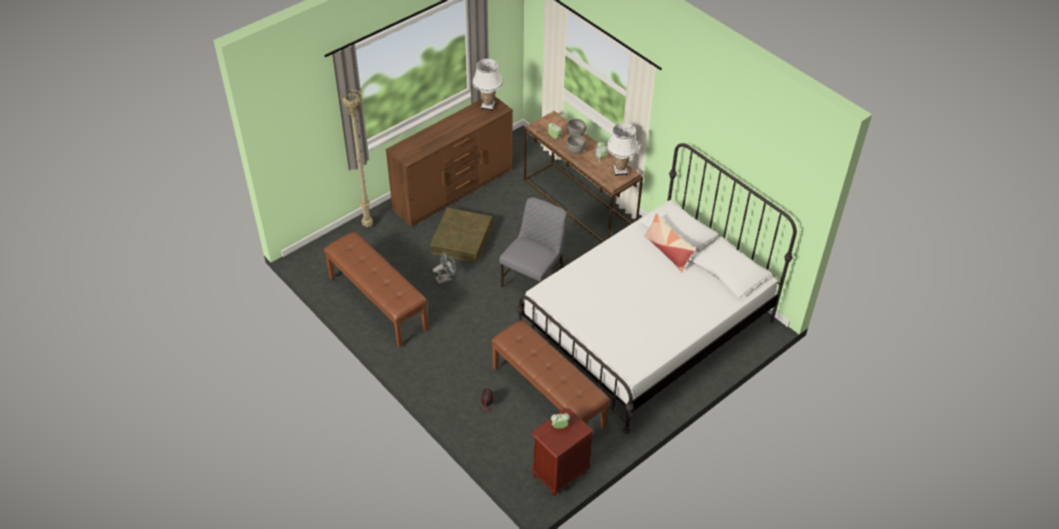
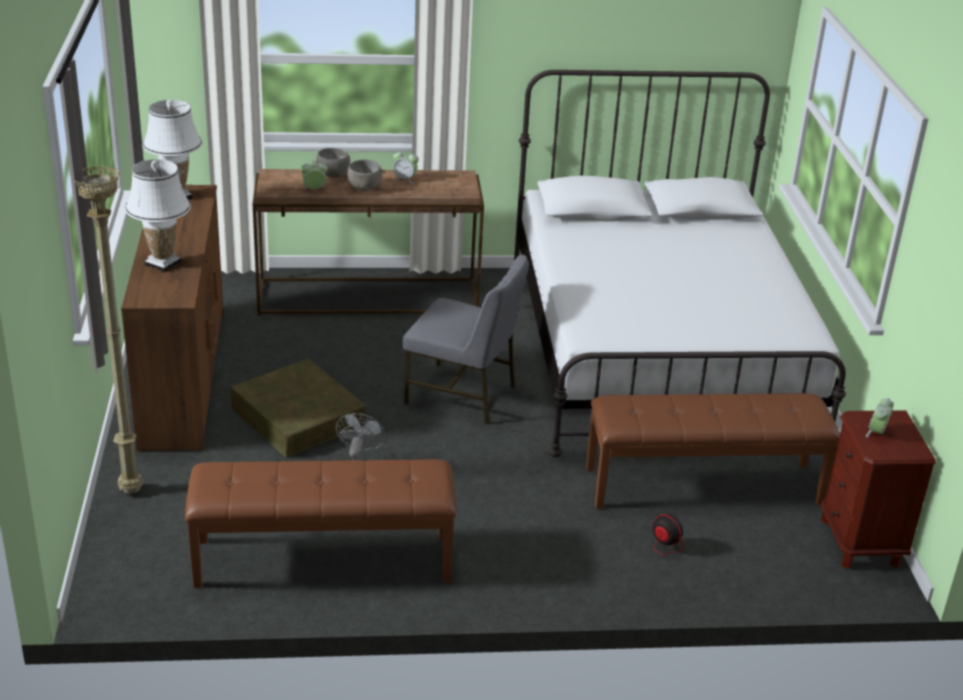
camera: 55 degrees left, 15 degrees down
grey chair [499,197,567,288] -> grey chair turned 135 degrees clockwise [402,255,529,424]
white table lamp [606,123,639,176] -> white table lamp moved to [125,159,191,272]
pillow [644,213,696,273] -> none

